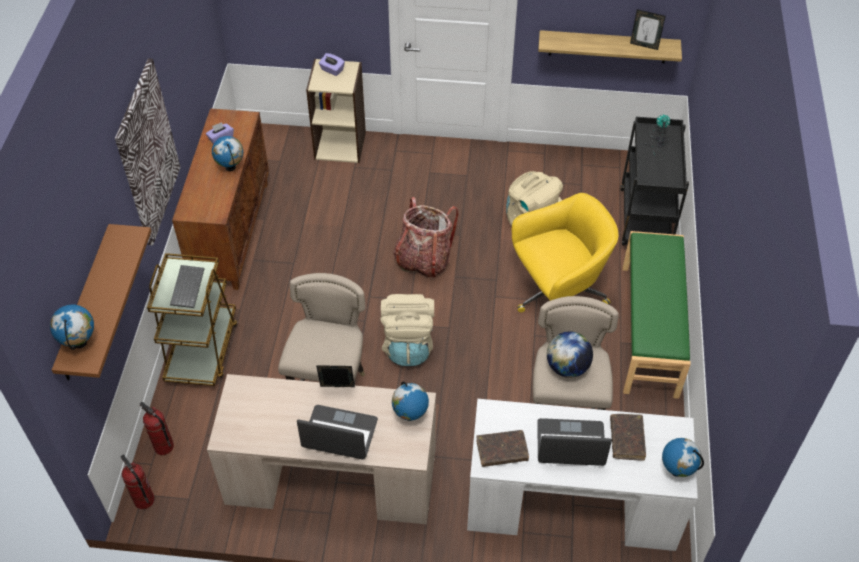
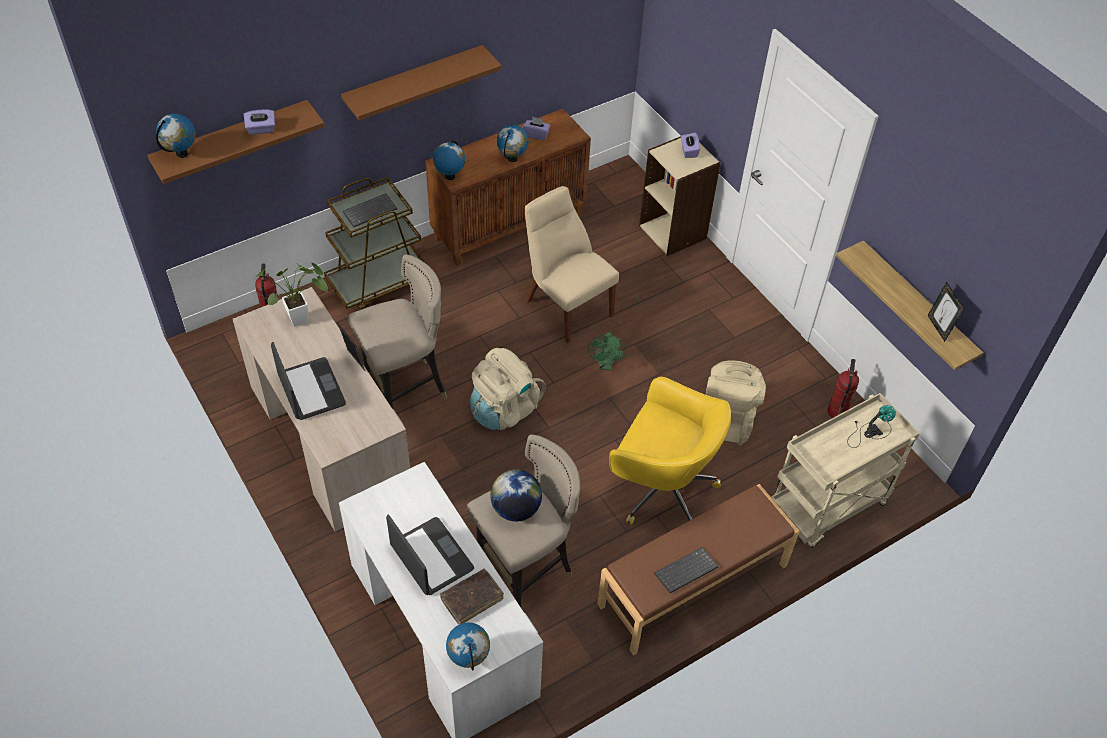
camera: 50 degrees right, 0 degrees up
picture [115,58,180,245] -> brown shelf [341,45,502,120]
fire extinguisher [120,454,155,509] -> fire extinguisher moved to [827,359,859,418]
globe [392,382,429,421] -> globe moved to [433,141,465,180]
backpack [393,197,459,278] -> green fan [588,332,626,370]
brown book [476,430,529,467] -> none
black cart [620,117,689,246] -> beige cart [771,393,920,548]
green bench [623,231,691,399] -> brown bench [597,484,800,655]
none -> purple tissue box [244,110,275,135]
none -> potted plant [254,263,328,327]
none -> beige chair [525,186,619,344]
none -> keyboard [654,547,719,593]

